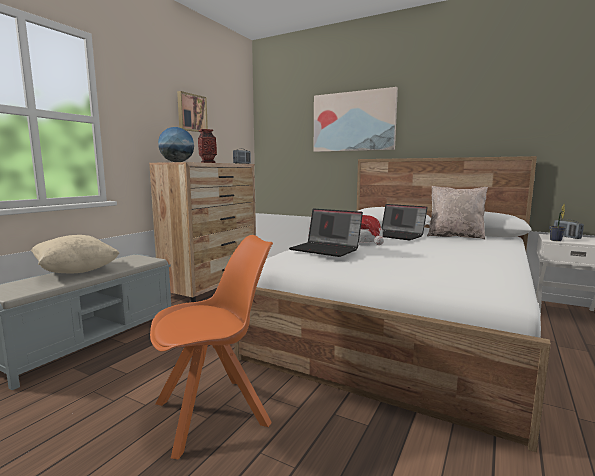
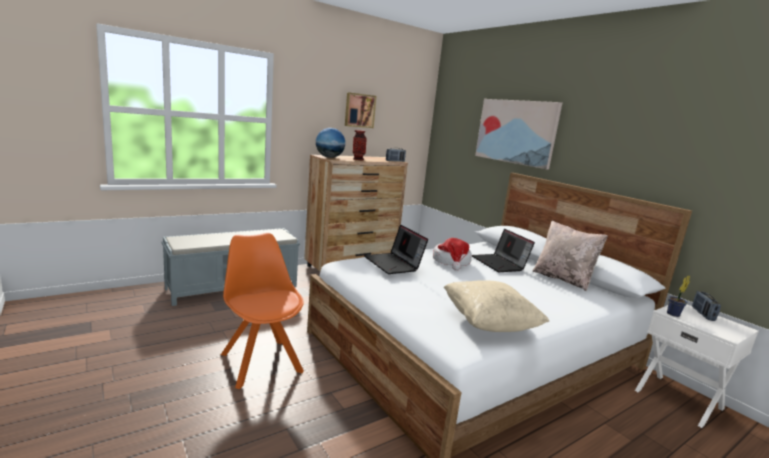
camera: 25 degrees right, 5 degrees up
beige pillow [31,235,120,273] -> beige pillow moved to [444,280,549,332]
orange chair [150,235,273,460] -> orange chair turned 120 degrees counterclockwise [221,233,304,389]

